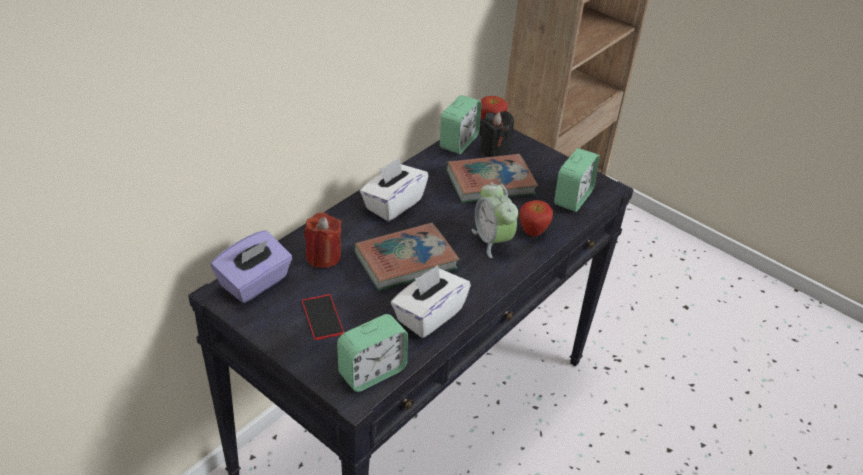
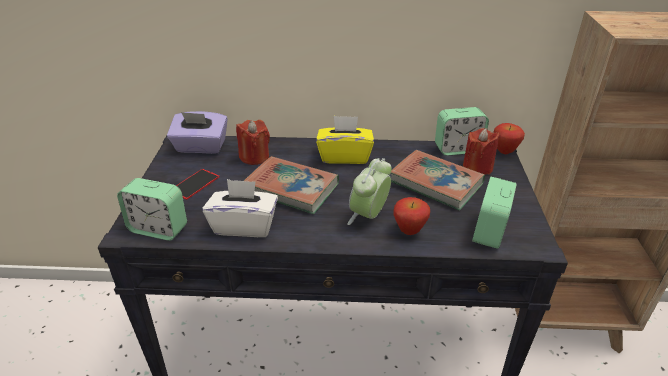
camera: 55 degrees right, 5 degrees down
white tissue box [360,157,429,221] -> yellow tissue box [316,116,374,164]
black candle [480,111,514,157] -> red candle [463,128,500,174]
alarm clock [554,148,600,212] -> alarm clock turned 120 degrees clockwise [472,177,517,249]

